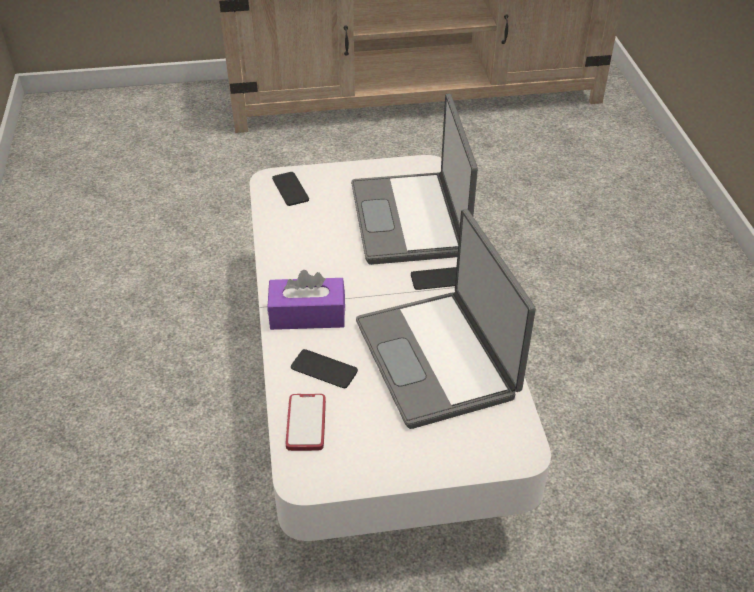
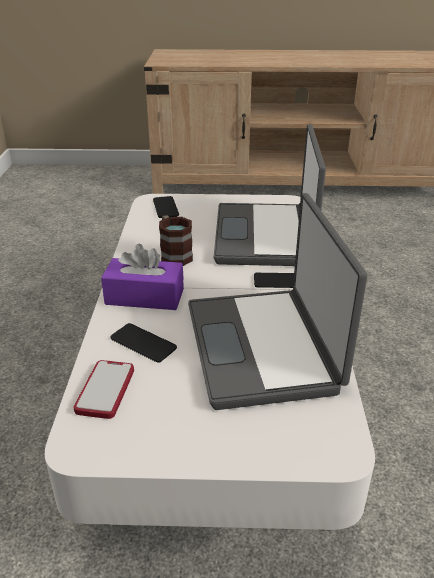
camera: 10 degrees right, 10 degrees down
none -> mug [159,215,193,266]

